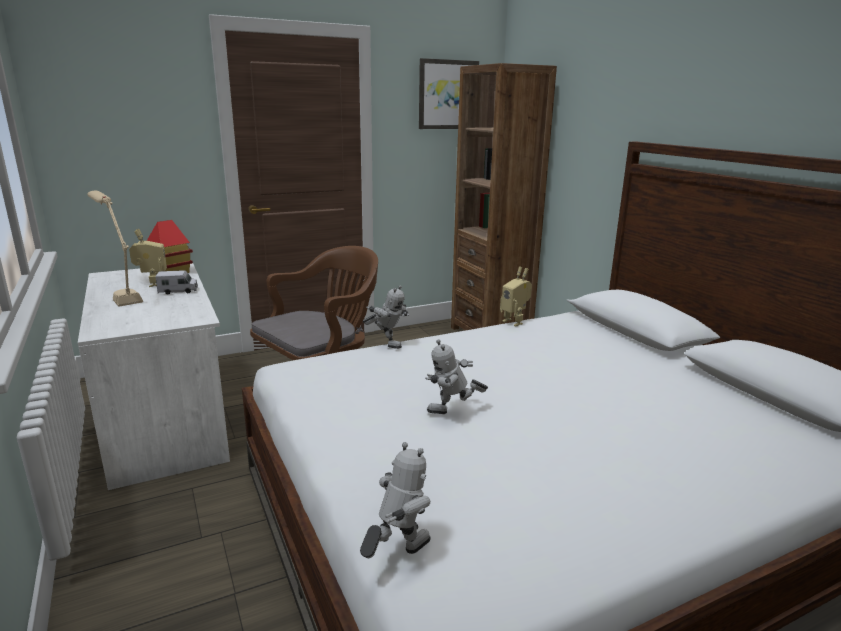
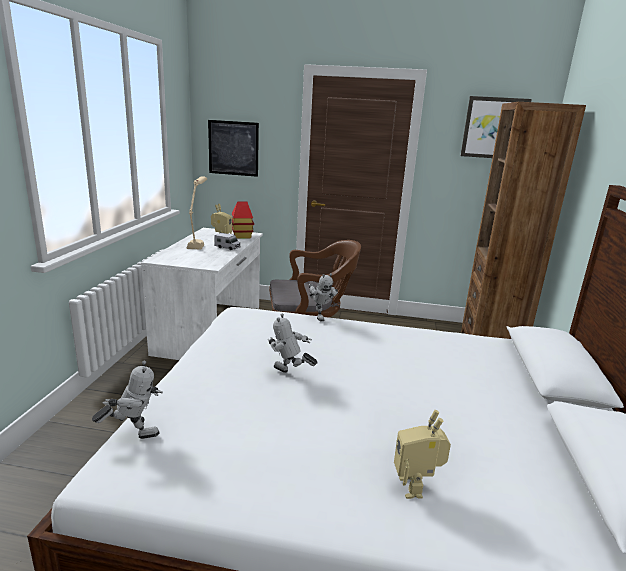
camera: 35 degrees right, 0 degrees up
toy robot [500,266,532,327] -> toy robot moved to [394,410,451,499]
none -> picture [208,120,259,177]

